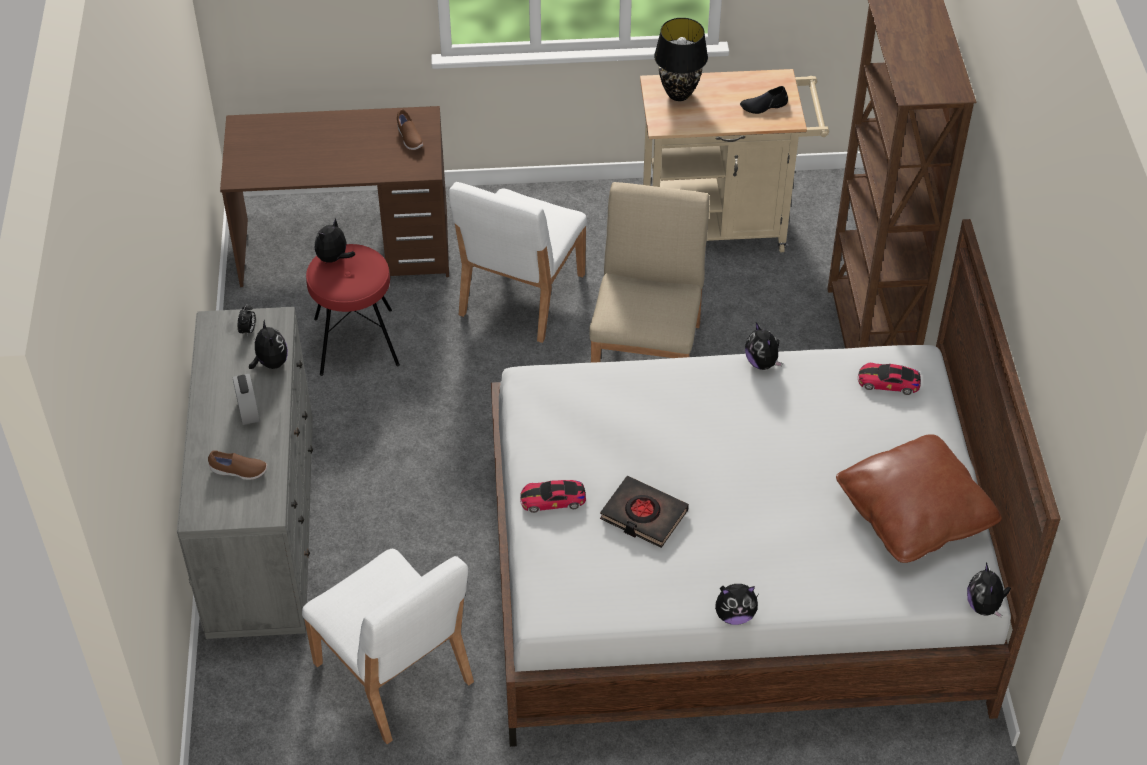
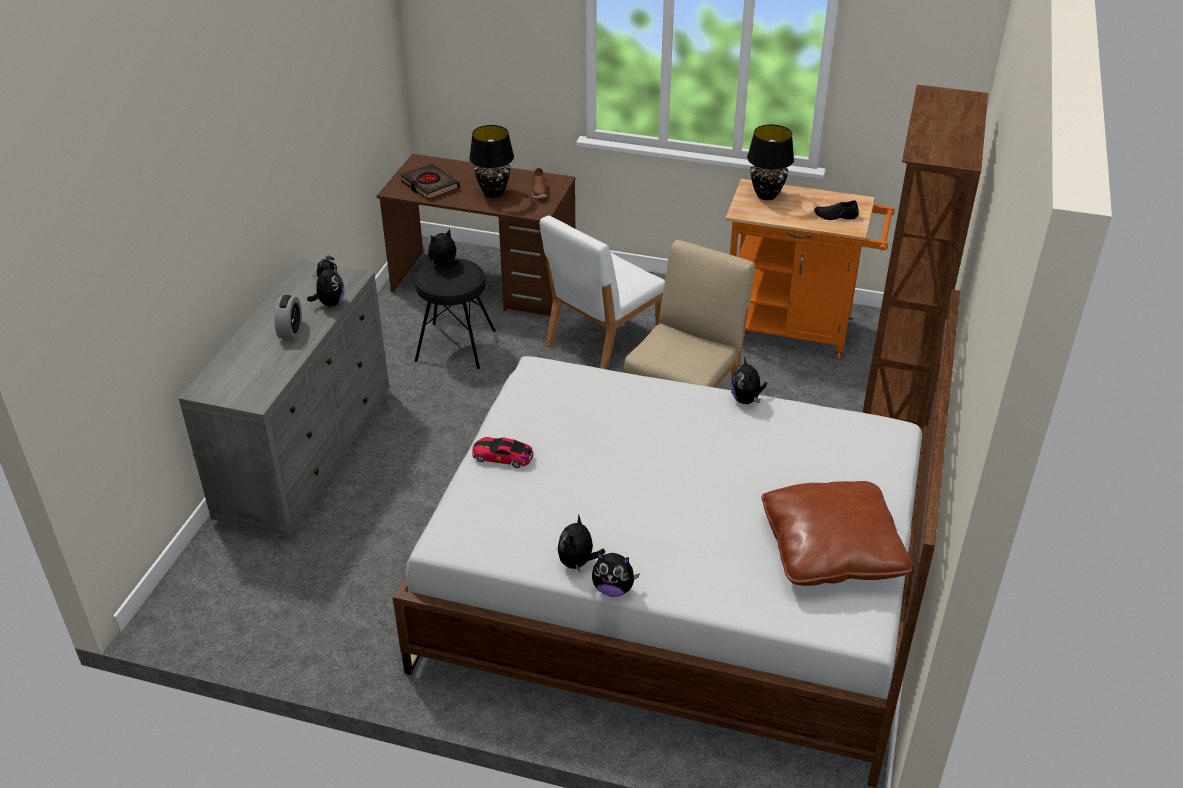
camera: 20 degrees right, 10 degrees down
brown shoe [208,450,267,480] -> none
white chair [302,549,474,744] -> none
red stool [306,244,400,376] -> black stool [415,258,496,369]
black book [600,476,689,548] -> black book moved to [401,164,460,200]
beige cart [640,69,829,252] -> orange cart [725,179,895,361]
toy car [858,363,921,395] -> none
plush toy [967,563,1011,618] -> plush toy moved to [558,514,605,572]
none -> black table lamp [469,125,514,198]

